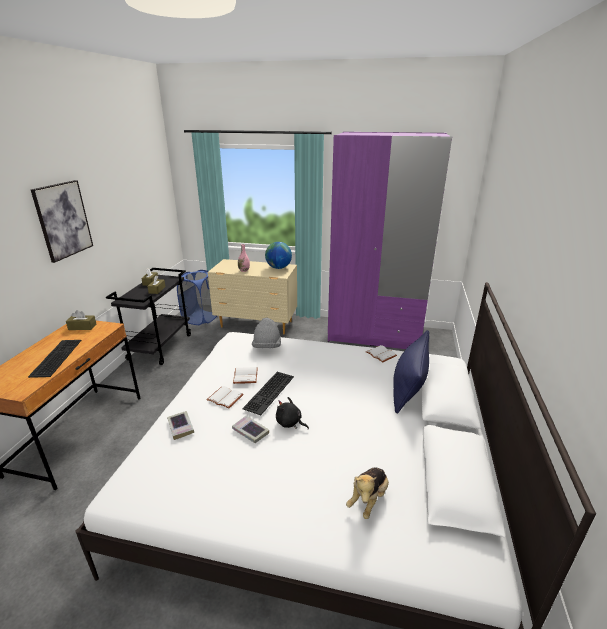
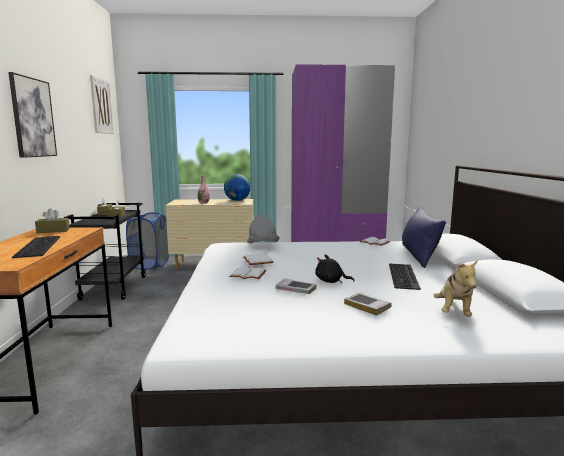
camera: 15 degrees left, 15 degrees down
book [167,411,194,440] -> book moved to [344,292,392,316]
keyboard [242,372,294,415] -> keyboard moved to [389,264,421,290]
none -> picture [90,75,114,134]

